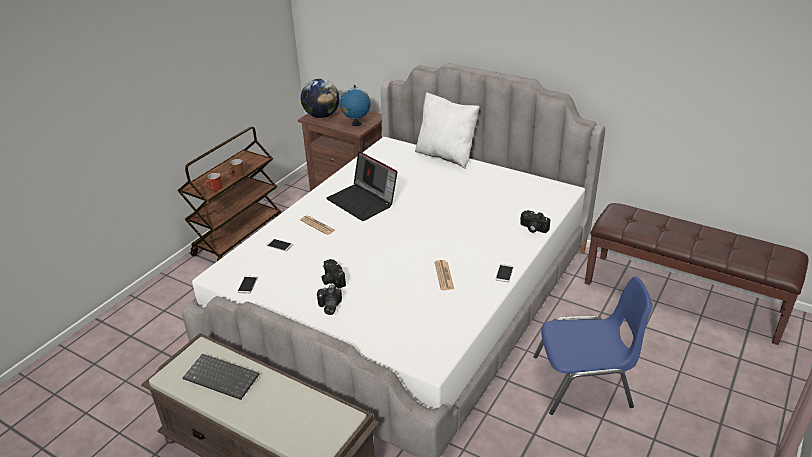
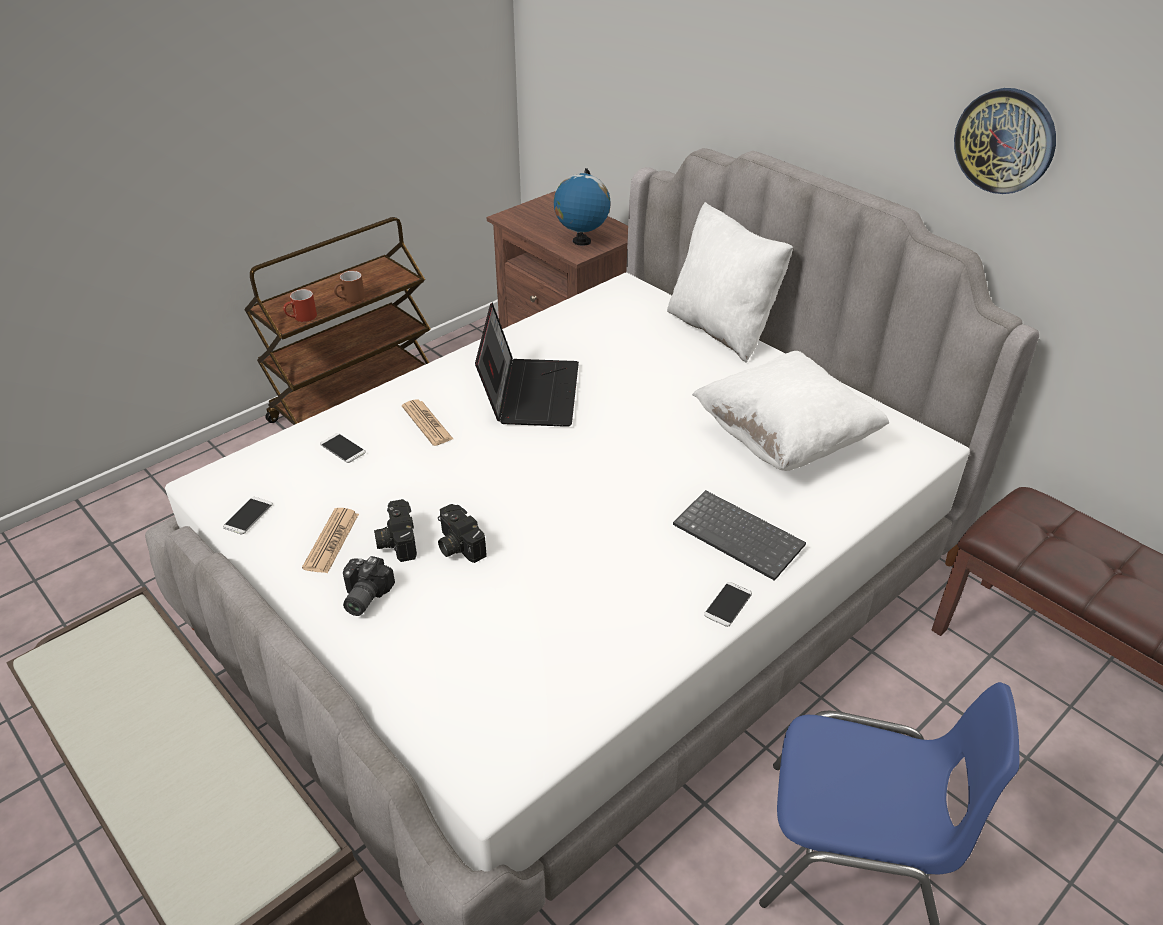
camera: 15 degrees right, 5 degrees up
keyboard [183,354,259,400] -> keyboard moved to [673,490,806,581]
globe [301,79,340,118] -> none
laptop [326,151,398,221] -> laptop turned 150 degrees counterclockwise [475,303,579,427]
newspaper [435,260,454,290] -> newspaper moved to [302,508,359,573]
camera [520,210,550,233] -> camera moved to [438,504,487,563]
none -> white pillow [692,351,889,471]
none -> wall clock [954,88,1056,194]

